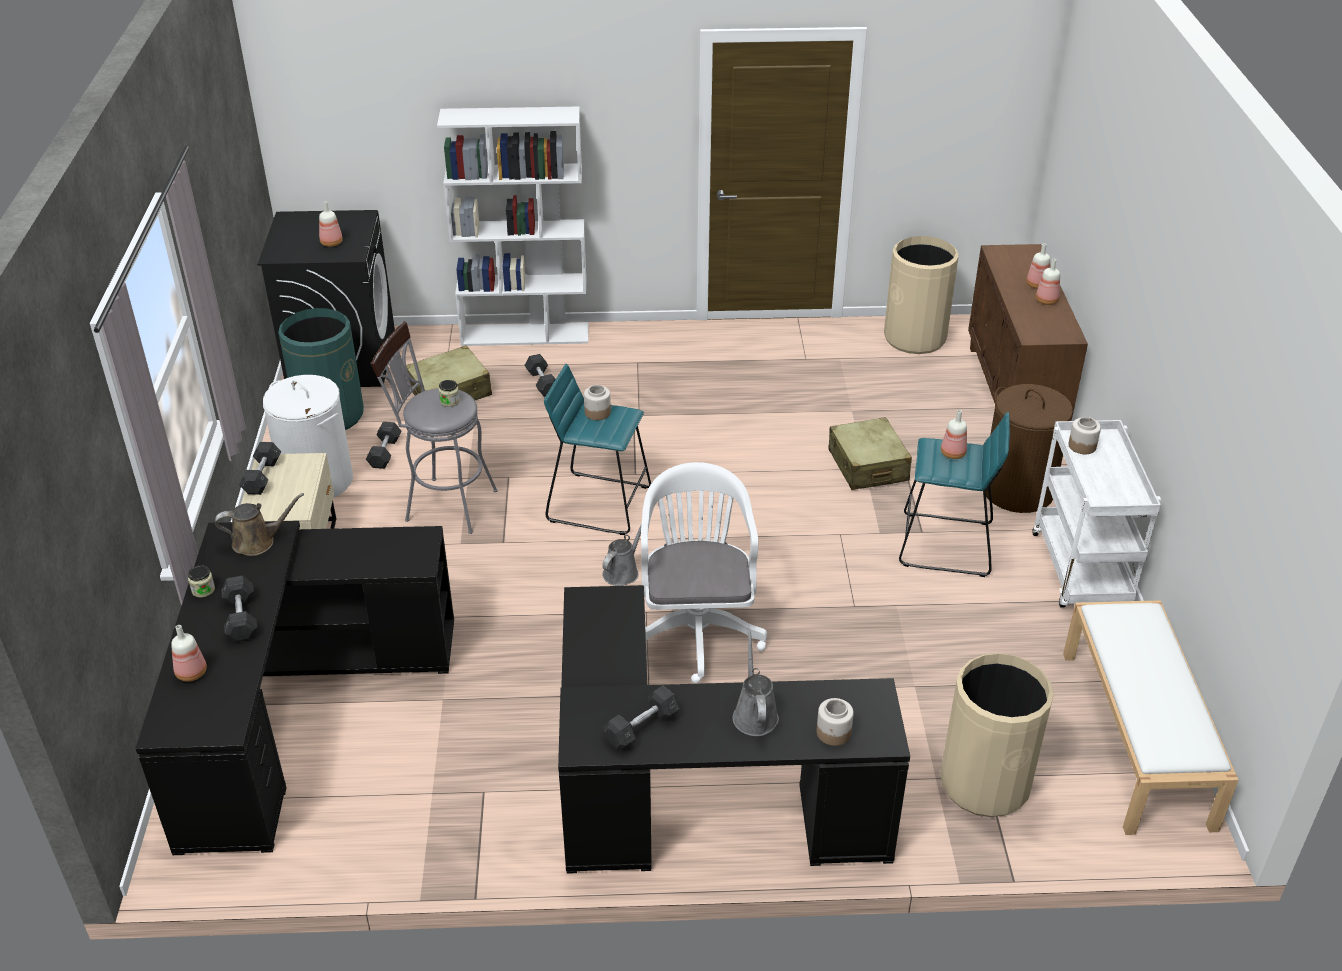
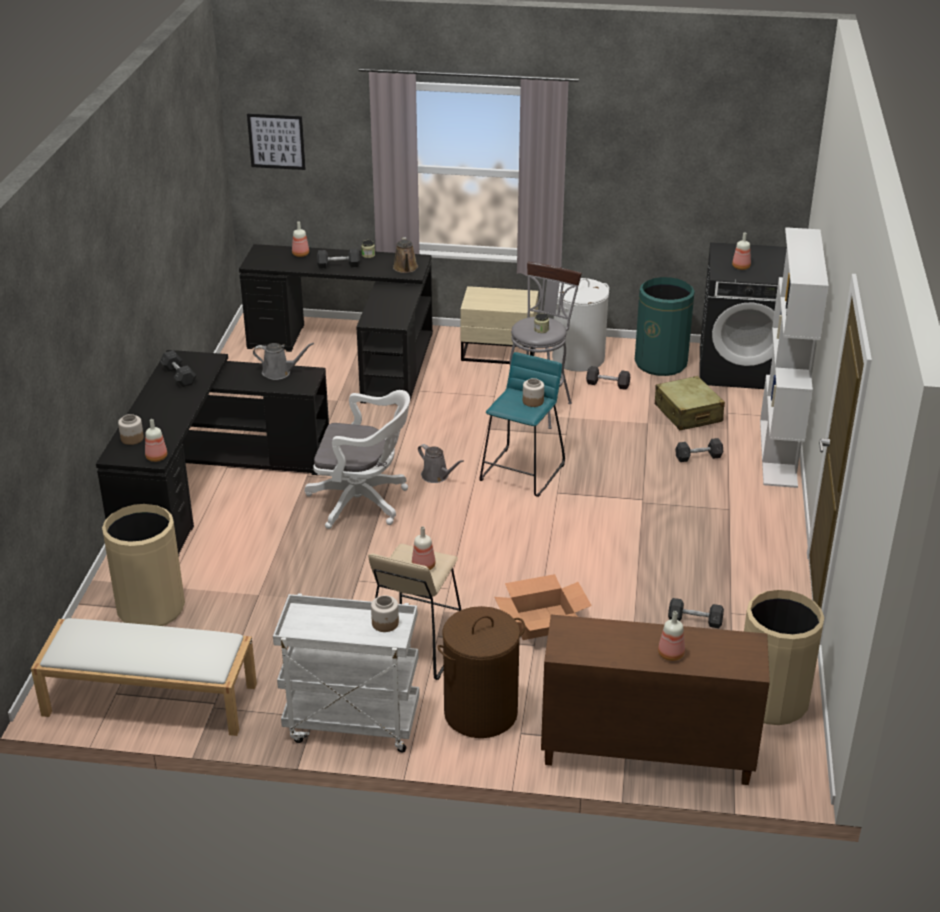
camera: 100 degrees right, 5 degrees down
grey dumbbell [239,442,281,495] -> grey dumbbell moved to [668,598,724,628]
grey watering can [732,630,779,736] -> grey watering can moved to [253,343,314,380]
beige suitcase [828,417,912,490] -> cardboard box [494,574,592,640]
turquoise stool [899,412,1010,577] -> beige stool [368,544,461,680]
bottle [1036,259,1060,305] -> bottle moved to [145,419,167,462]
none -> picture [247,113,306,170]

